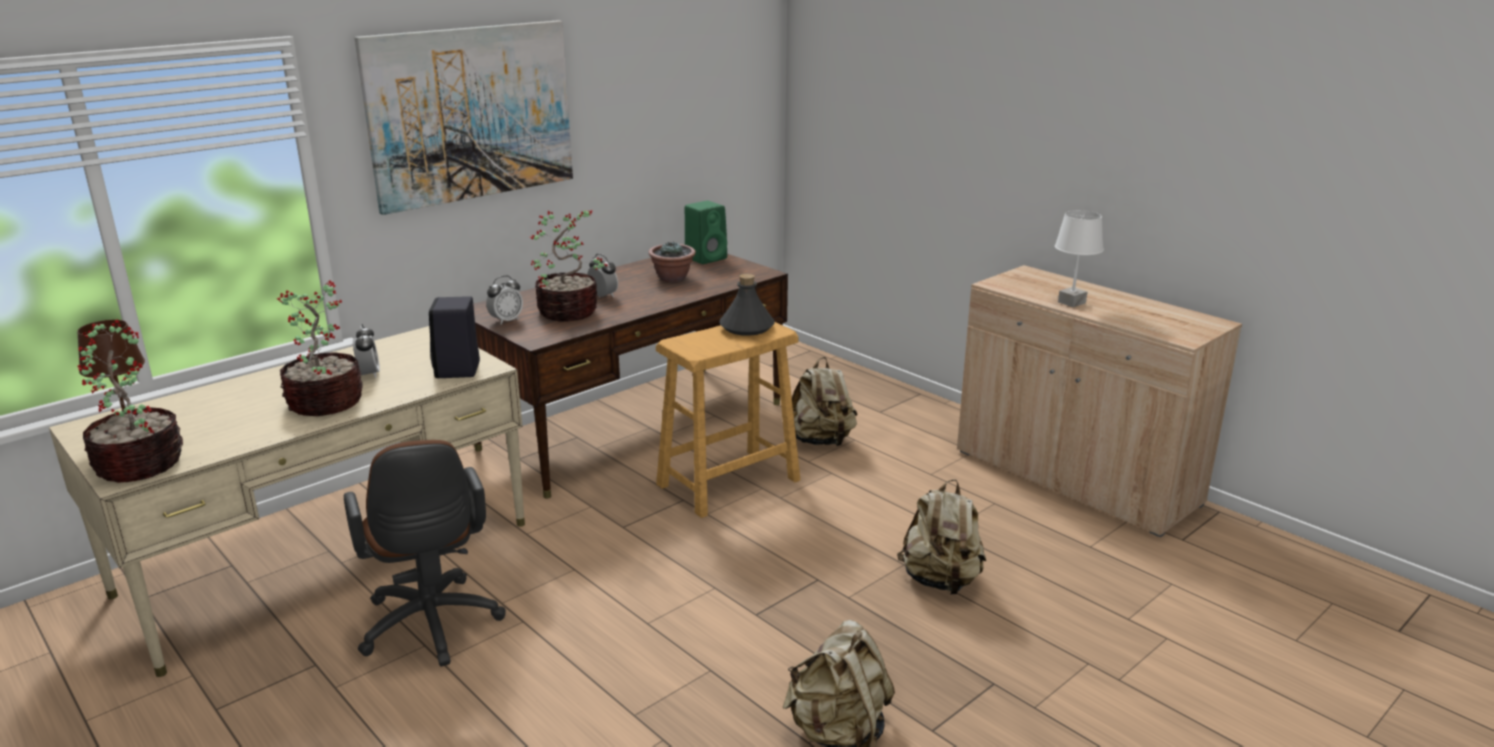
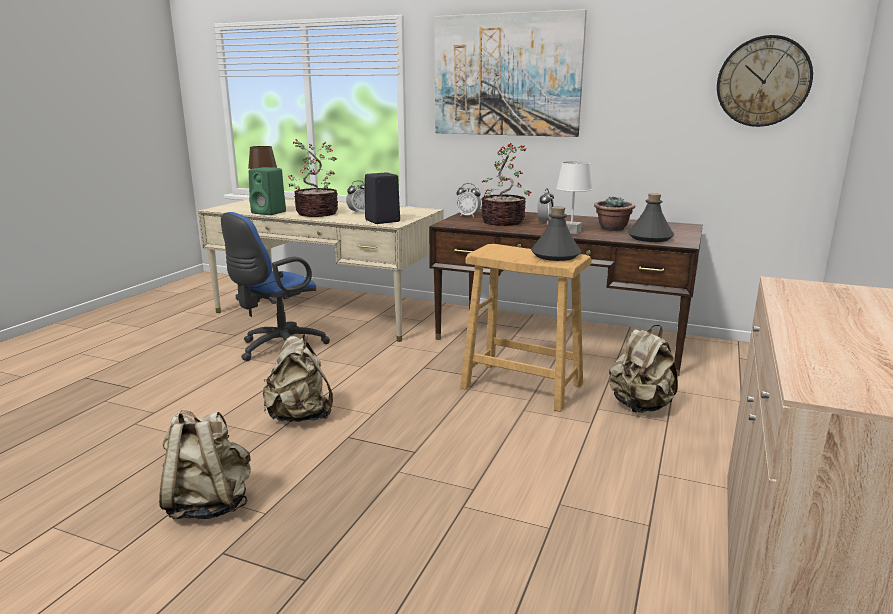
camera: 65 degrees right, 5 degrees down
potted plant [78,320,183,483] -> none
brown office chair [344,440,506,666] -> blue office chair [221,212,330,361]
green speaker [685,201,727,264] -> green speaker moved to [249,167,286,215]
beige backpack [897,479,986,595] -> beige backpack moved to [263,334,333,422]
white table lamp [1055,210,1104,307] -> white table lamp moved to [556,161,592,234]
none -> grey bottle [628,193,674,242]
none -> wall clock [717,35,813,127]

